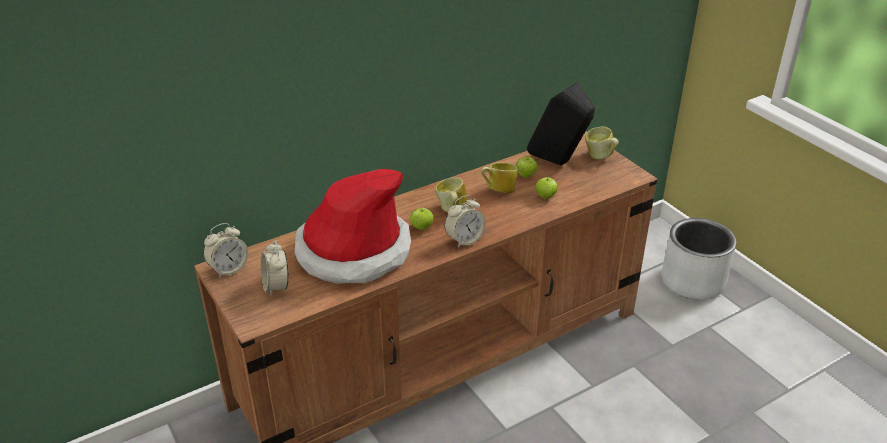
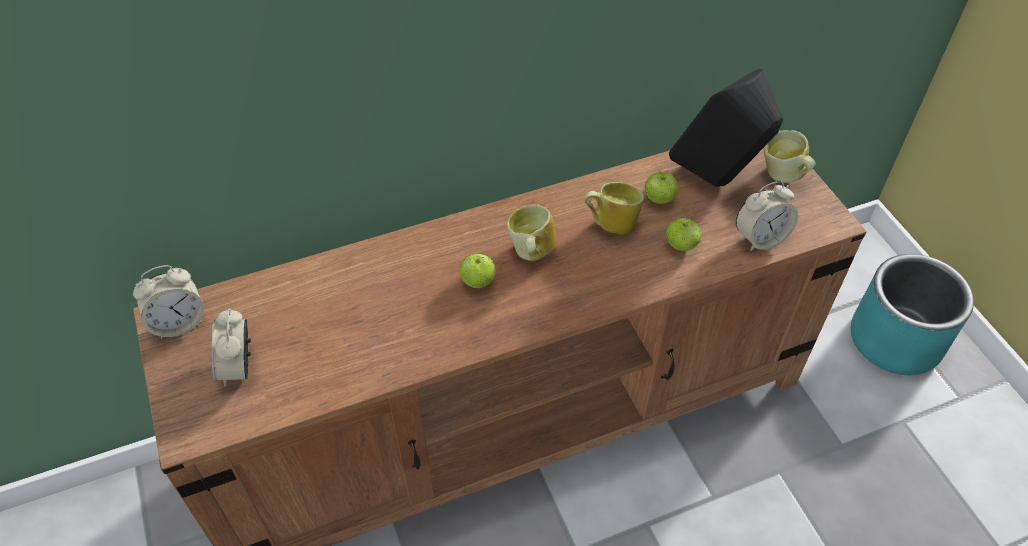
camera: 10 degrees right, 15 degrees up
hat [294,169,411,284] -> none
alarm clock [444,195,486,248] -> alarm clock moved to [736,181,798,252]
grey planter [662,218,736,300] -> turquoise planter [851,254,974,375]

